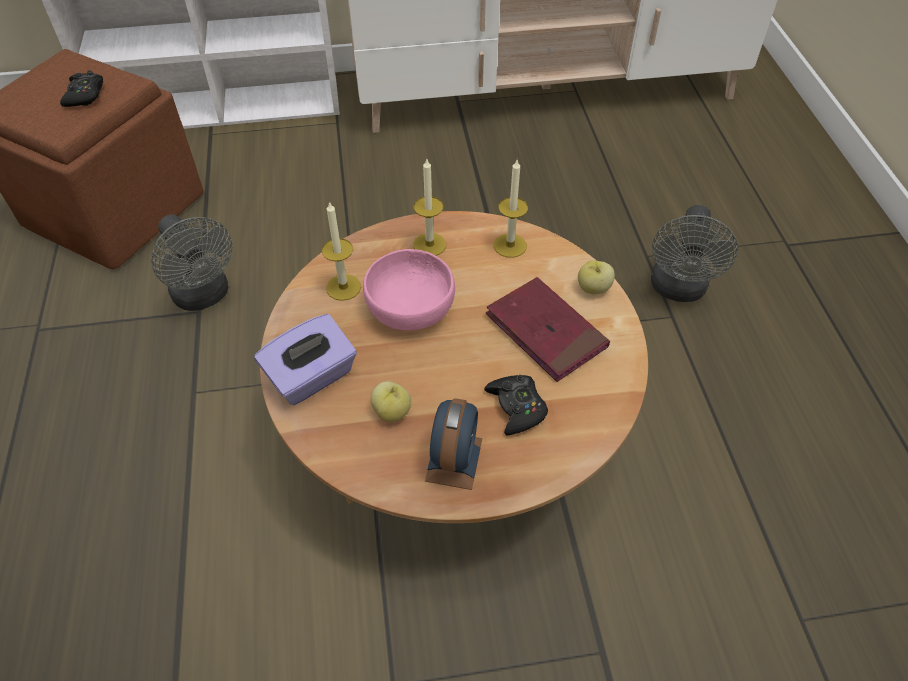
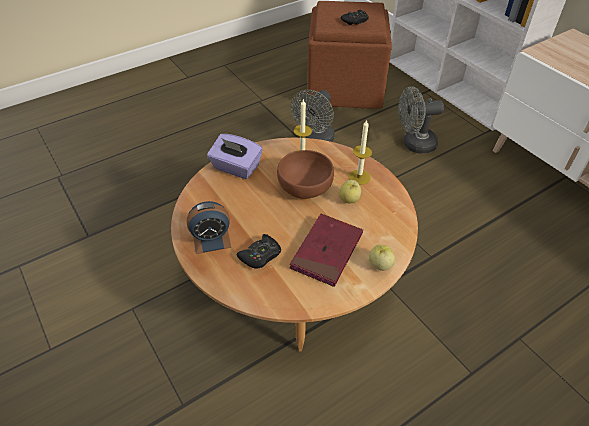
camera: 65 degrees right, 5 degrees down
pink bowl [363,249,455,330] -> brown bowl [277,150,334,199]
apple [371,381,411,422] -> apple moved to [339,180,361,203]
candle [494,160,528,258] -> none
grey fan [651,205,738,302] -> grey fan moved to [398,86,444,154]

